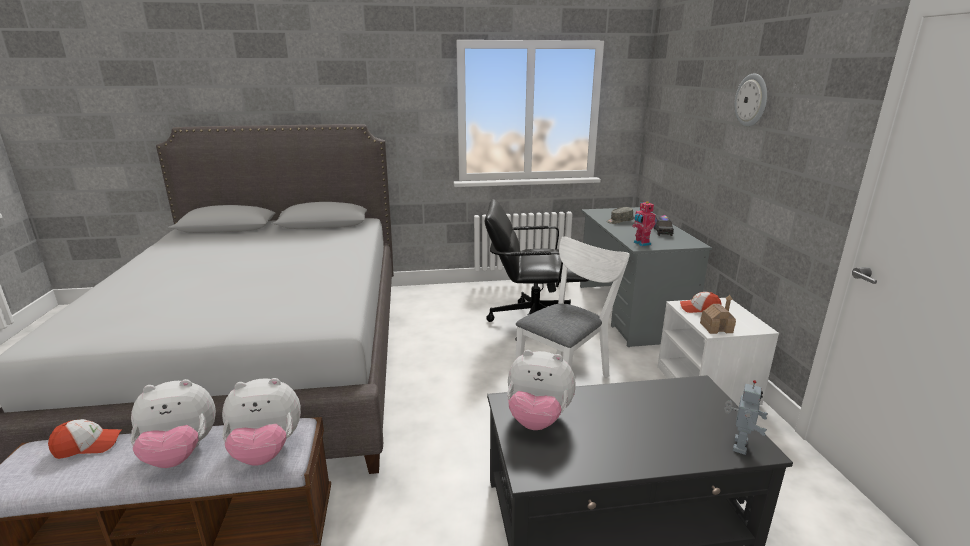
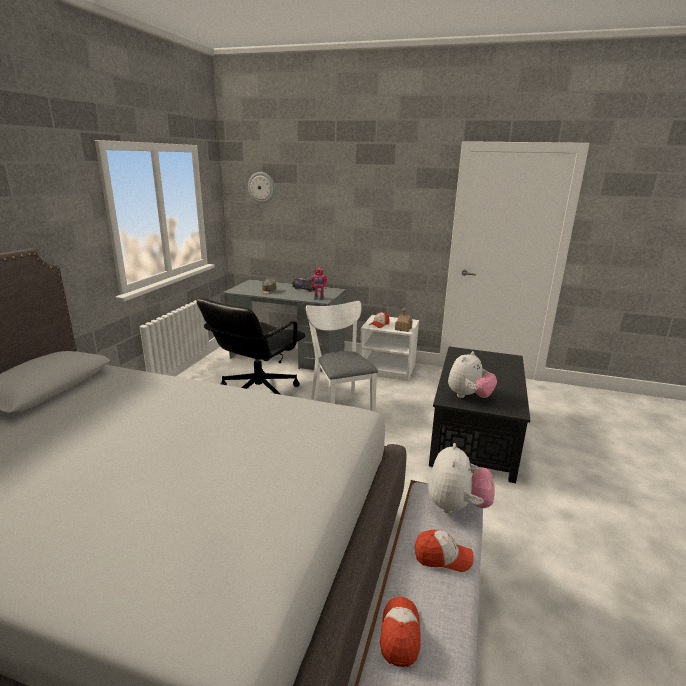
camera: 65 degrees left, 0 degrees up
plush toy [130,379,216,468] -> cap [415,530,474,572]
toy robot [724,380,768,455] -> none
wall clock [735,73,767,127] -> wall clock moved to [248,172,275,203]

